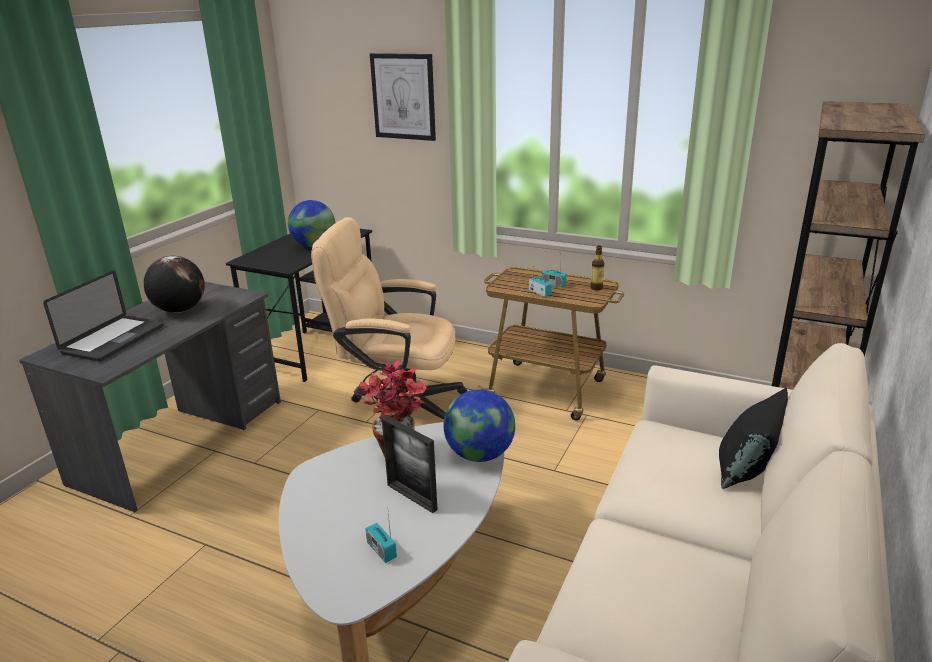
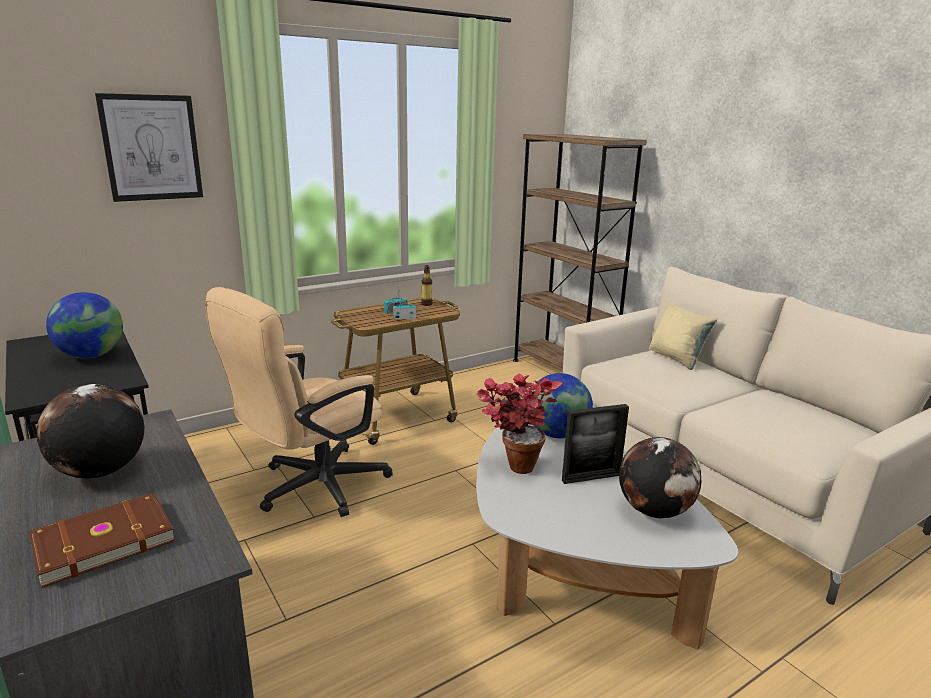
camera: 60 degrees left, 5 degrees down
laptop [43,271,164,362] -> brown book [29,493,176,588]
radio [365,513,397,563] -> globe [619,437,701,518]
black pillow [719,388,788,489] -> beige pillow [649,300,718,370]

